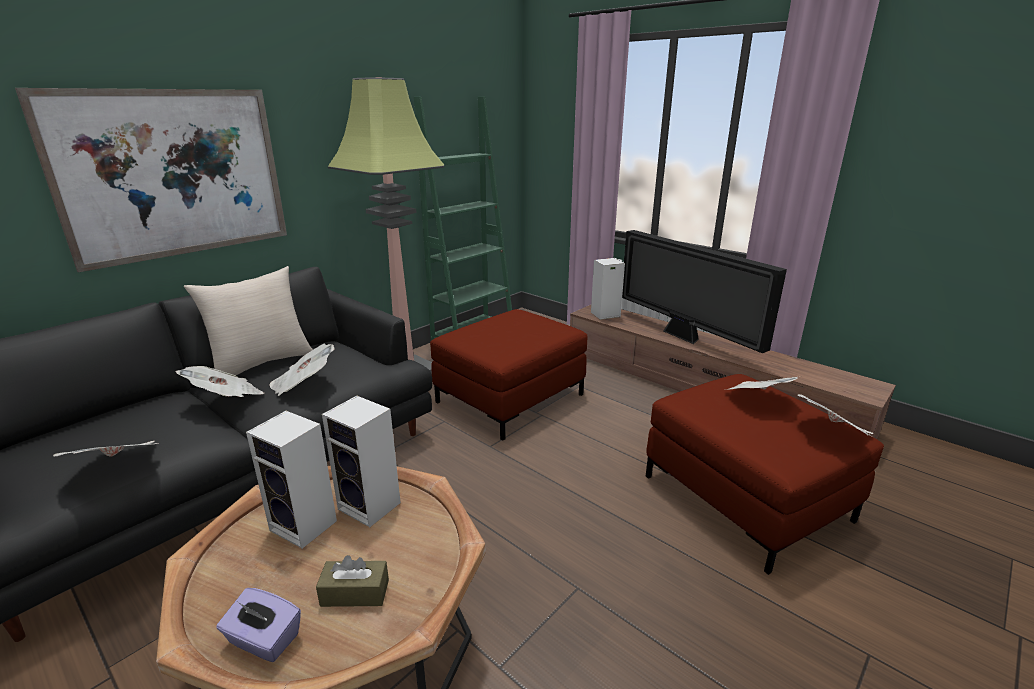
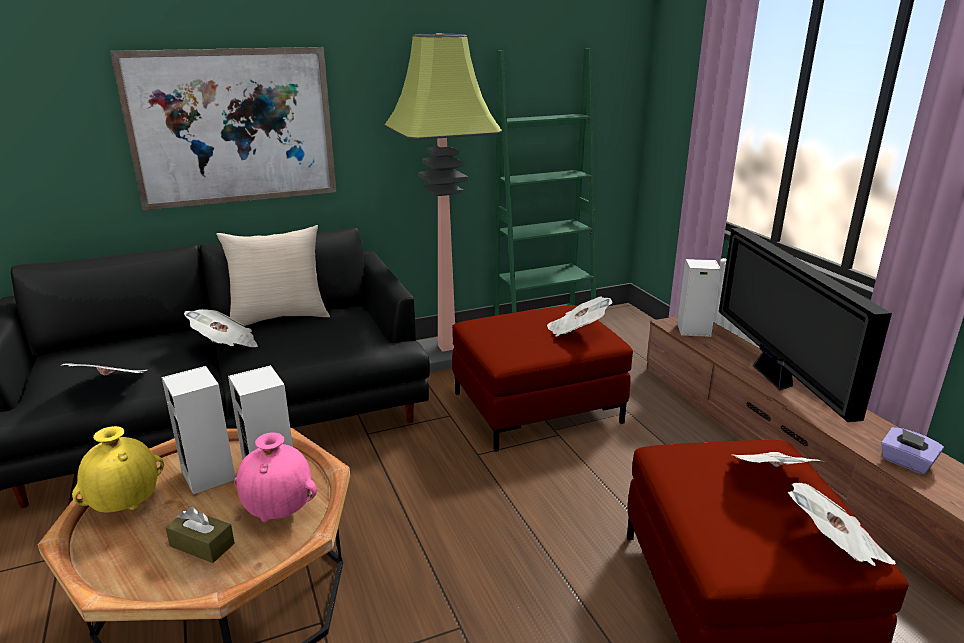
camera: 25 degrees right, 0 degrees up
purple tissue box [216,588,301,662] -> purple tissue box moved to [881,427,944,475]
newspaper [269,344,334,396] -> newspaper moved to [547,297,612,336]
none -> yellow vase [72,426,164,512]
none -> pink vase [234,433,317,522]

